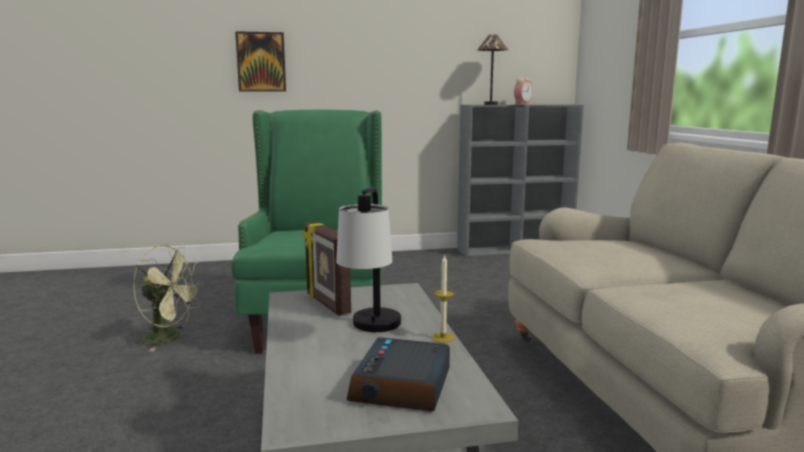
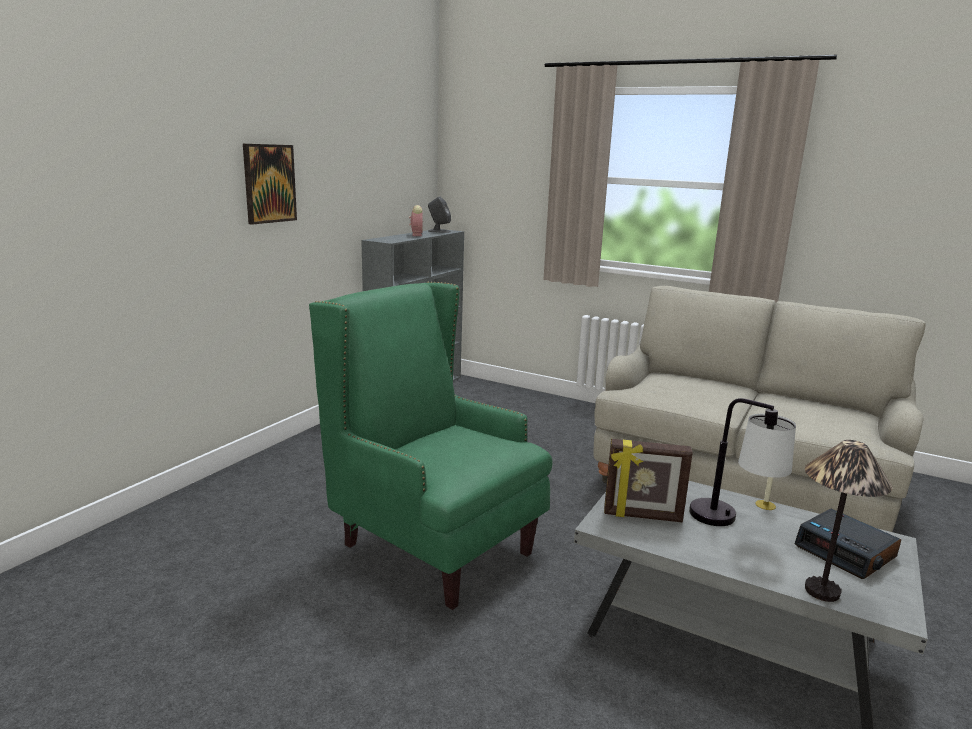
camera: 50 degrees left, 5 degrees up
green fan [133,245,204,352] -> none
picture [235,31,286,92] -> picture moved to [243,144,297,225]
table lamp [477,35,508,105] -> table lamp moved to [805,440,893,602]
none -> grey speaker [428,196,451,233]

